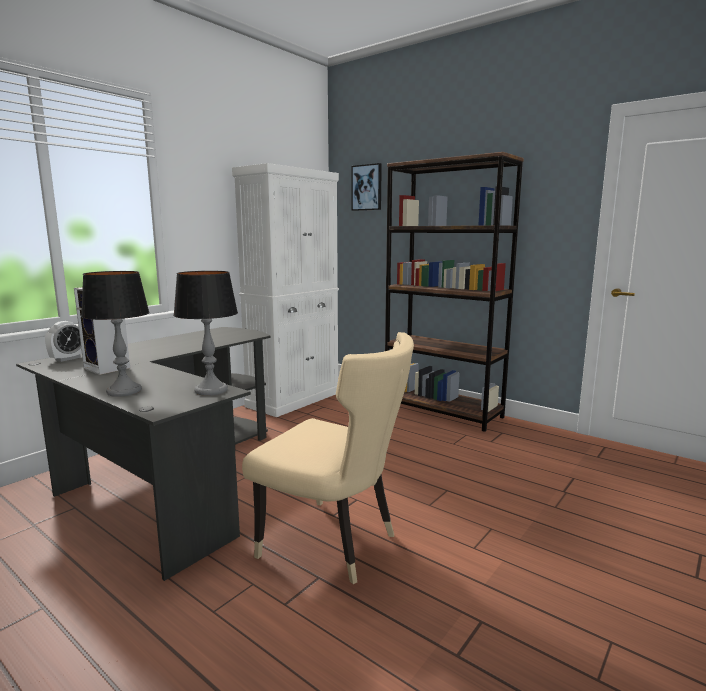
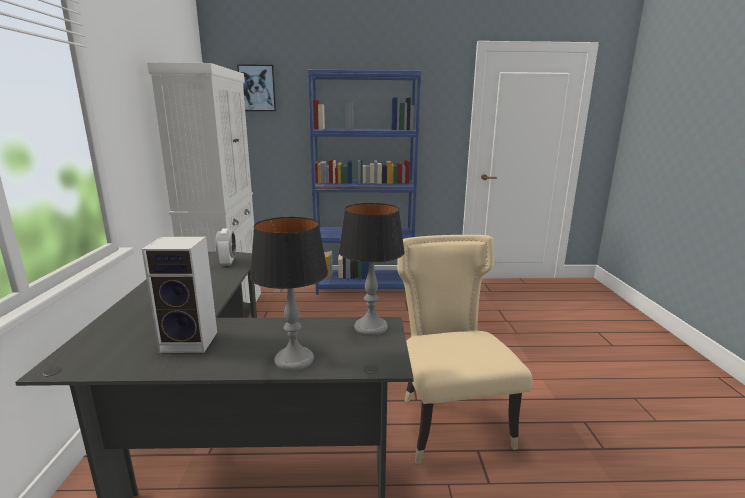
camera: 40 degrees left, 5 degrees up
alarm clock [45,321,82,362] -> alarm clock moved to [215,228,236,266]
beige chair [242,332,414,584] -> beige chair turned 90 degrees counterclockwise [397,235,533,464]
brown bookcase [385,152,524,432] -> blue bookcase [307,69,422,295]

